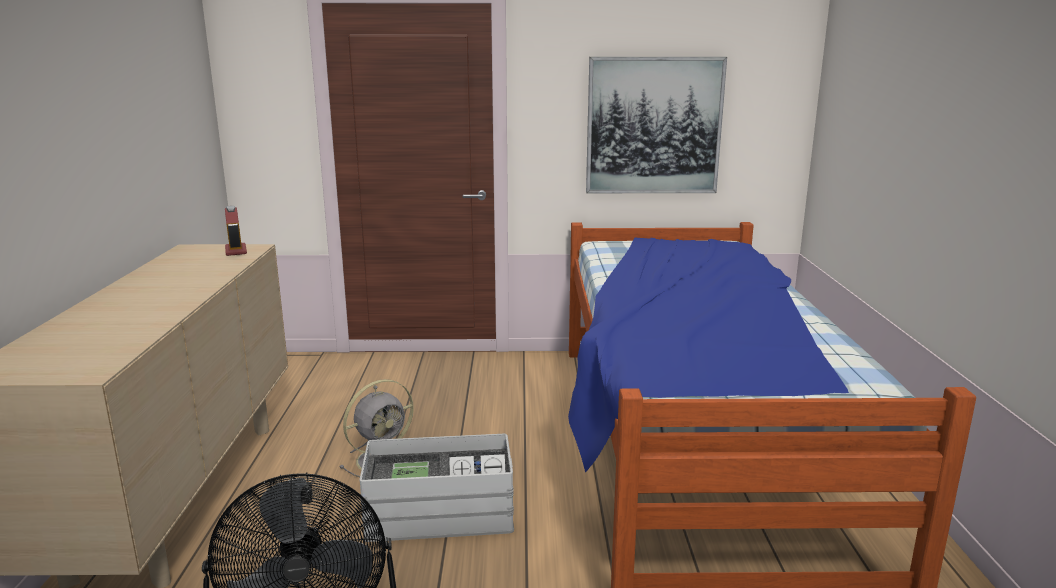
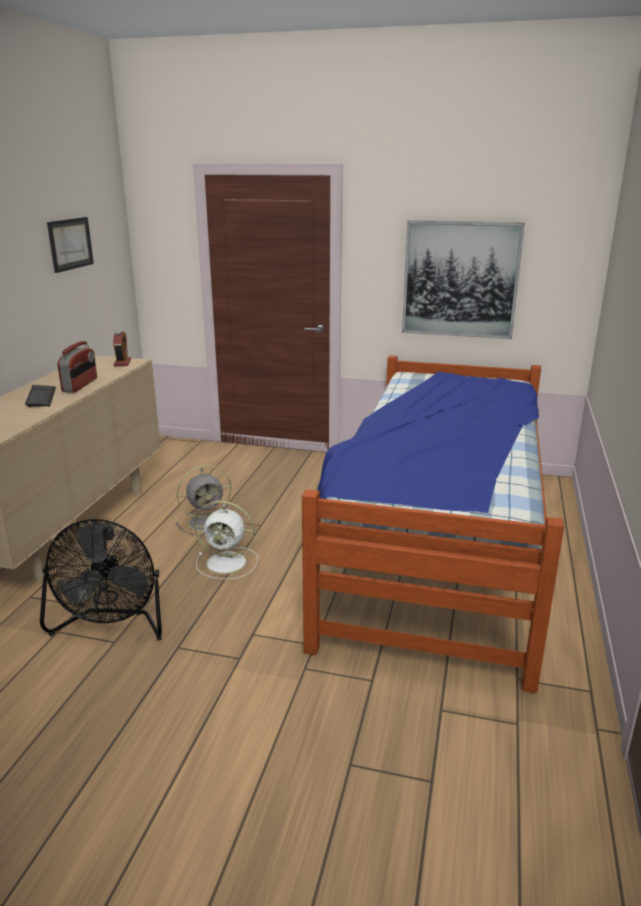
camera: 15 degrees right, 5 degrees up
grey storage box [360,434,514,542] -> white fan [194,501,258,579]
none -> keyboard [25,385,56,407]
none -> picture [47,217,94,273]
none -> radio [57,341,97,393]

